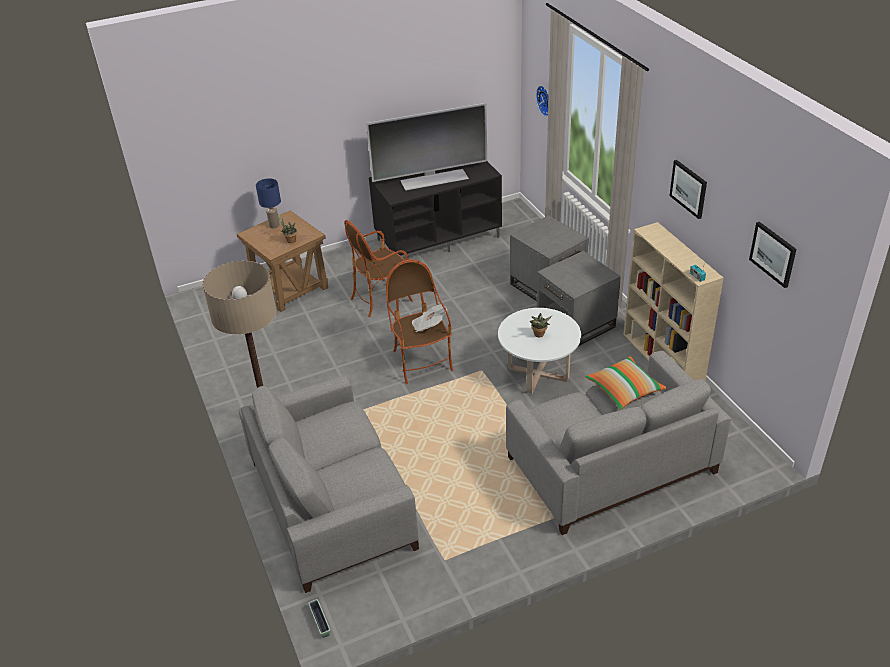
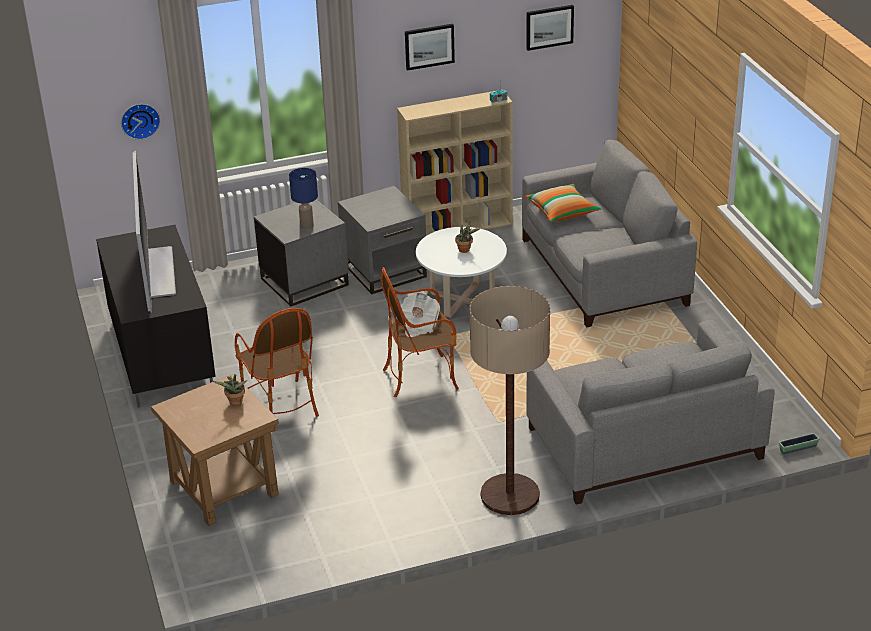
camera: 85 degrees left, 5 degrees down
blue table lamp [256,178,281,228] -> blue table lamp moved to [289,168,318,230]

